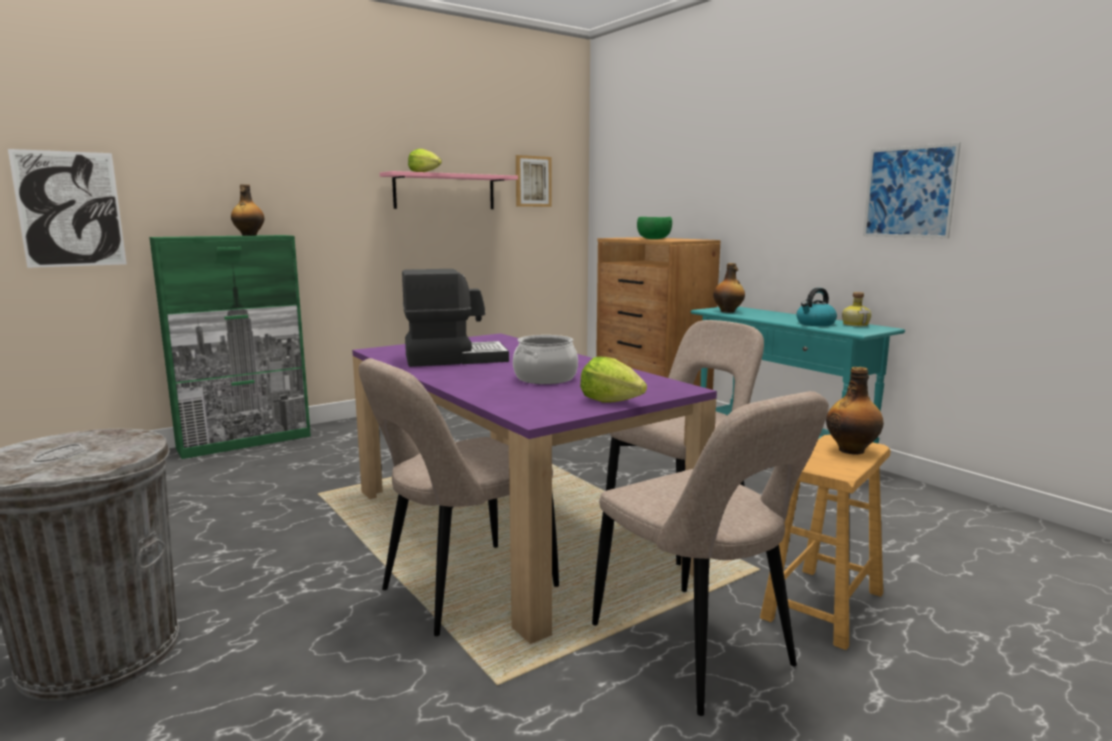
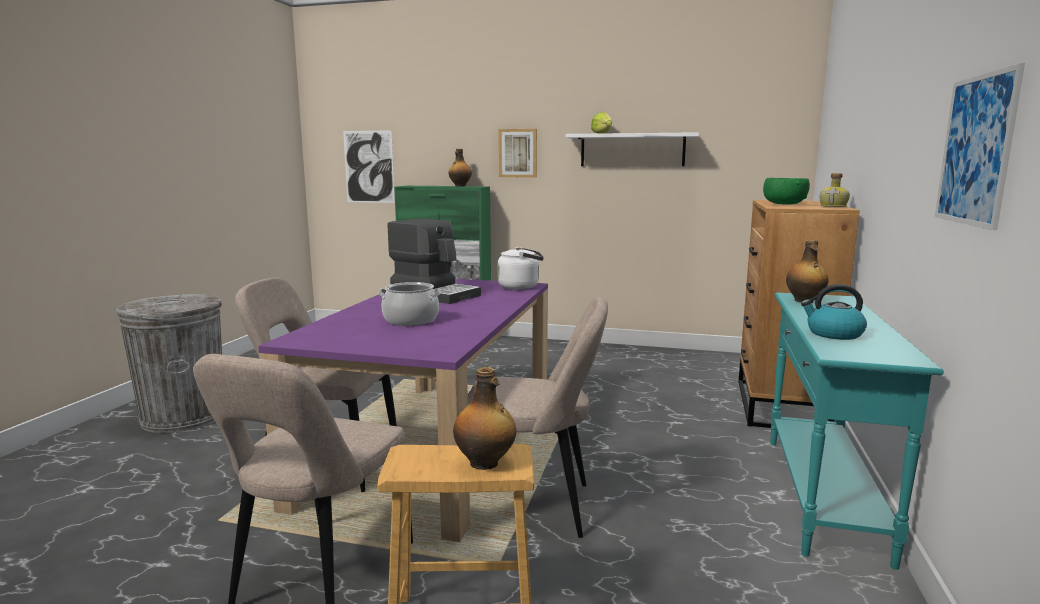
camera: 50 degrees right, 0 degrees up
pink shelf [380,171,518,209] -> white shelf [565,132,699,166]
picture [516,155,551,207] -> picture moved to [498,129,537,178]
lettuce [580,357,647,403] -> none
bottle [842,292,871,326] -> bottle moved to [820,173,850,207]
none -> white kettle [497,247,544,290]

